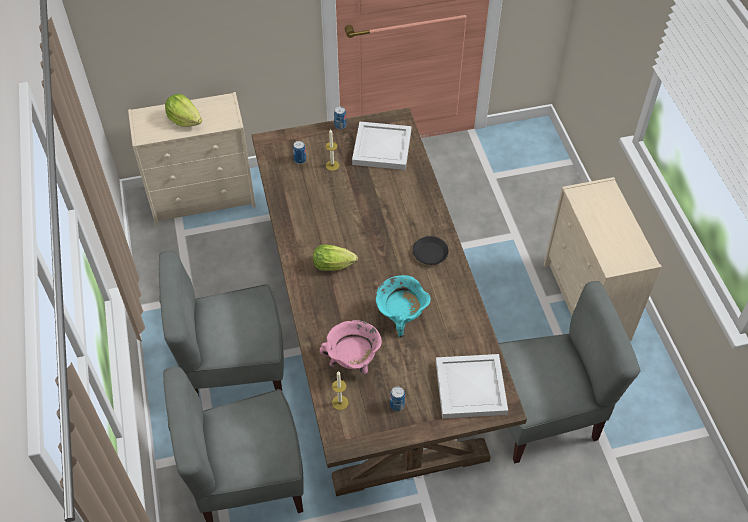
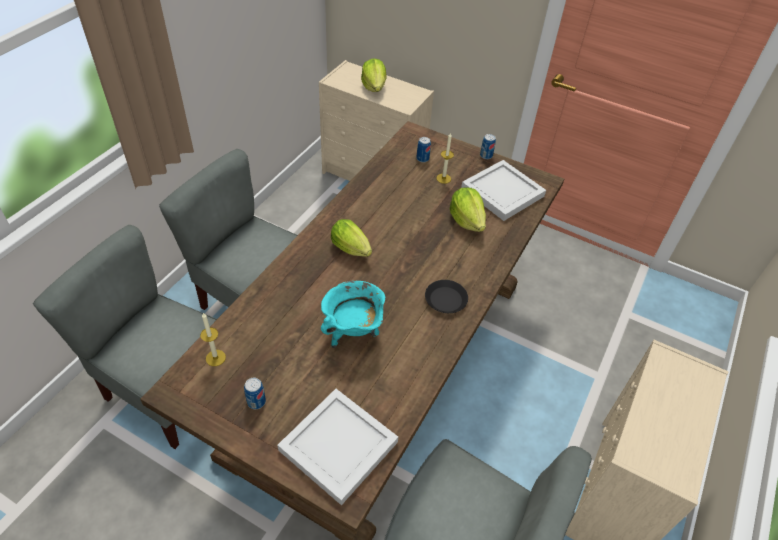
camera: 40 degrees right, 5 degrees down
pink cooking pot [320,320,382,374] -> none
none -> lettuce [450,188,486,232]

